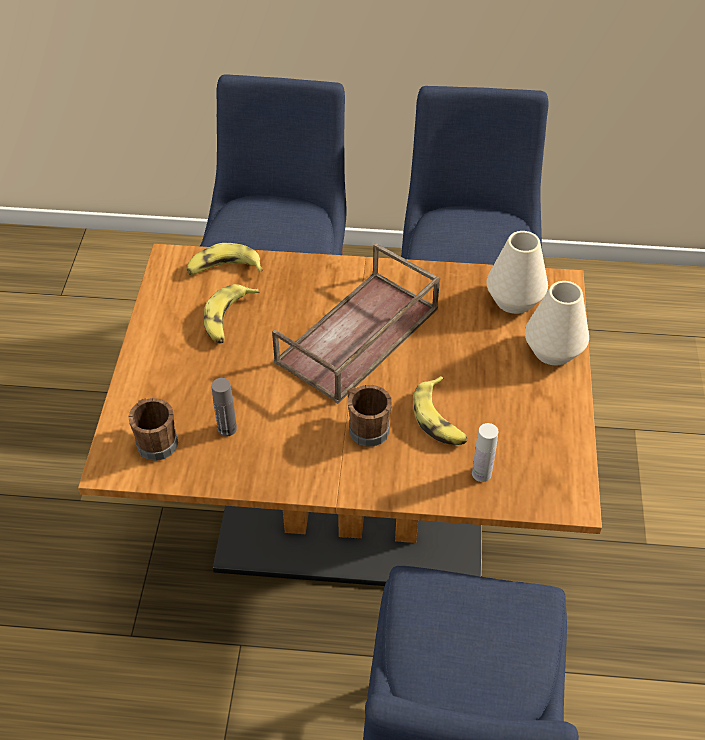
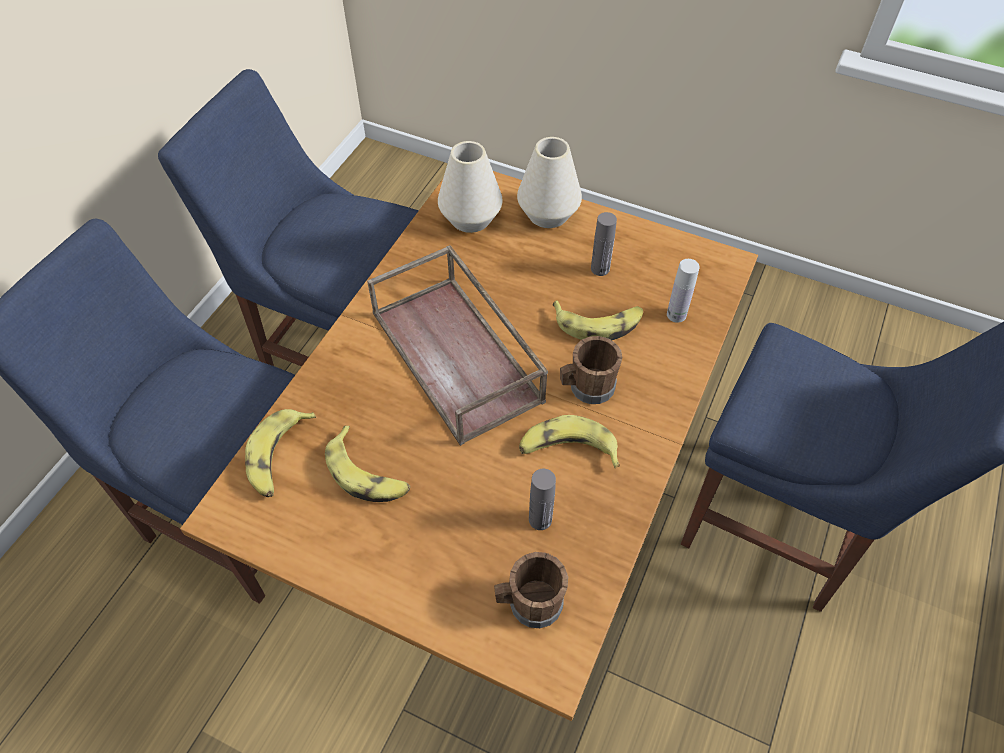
camera: 70 degrees left, 5 degrees up
none -> banana [519,415,620,469]
none -> grey bottle [591,212,617,276]

